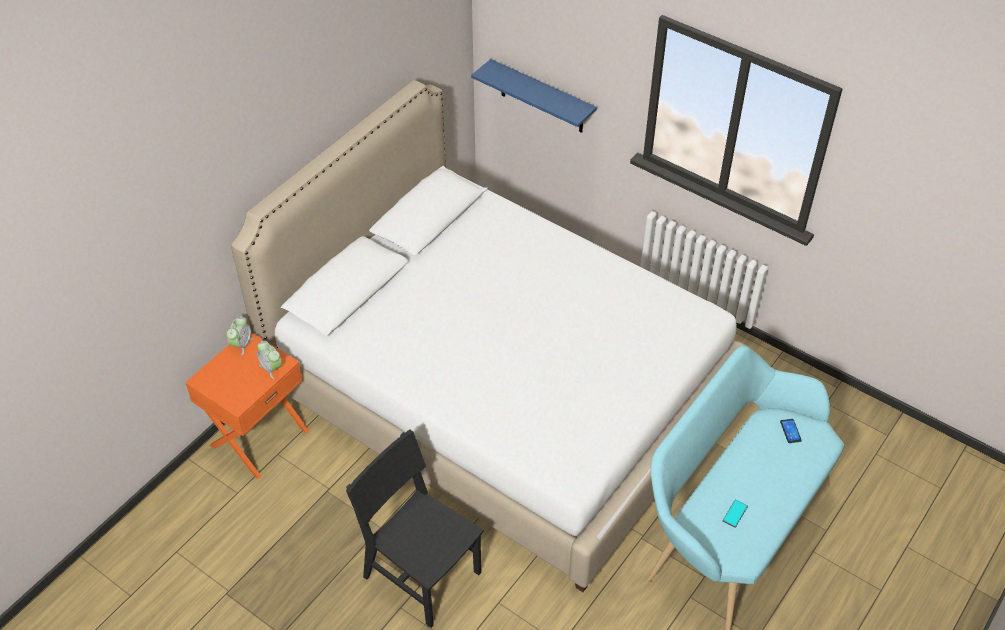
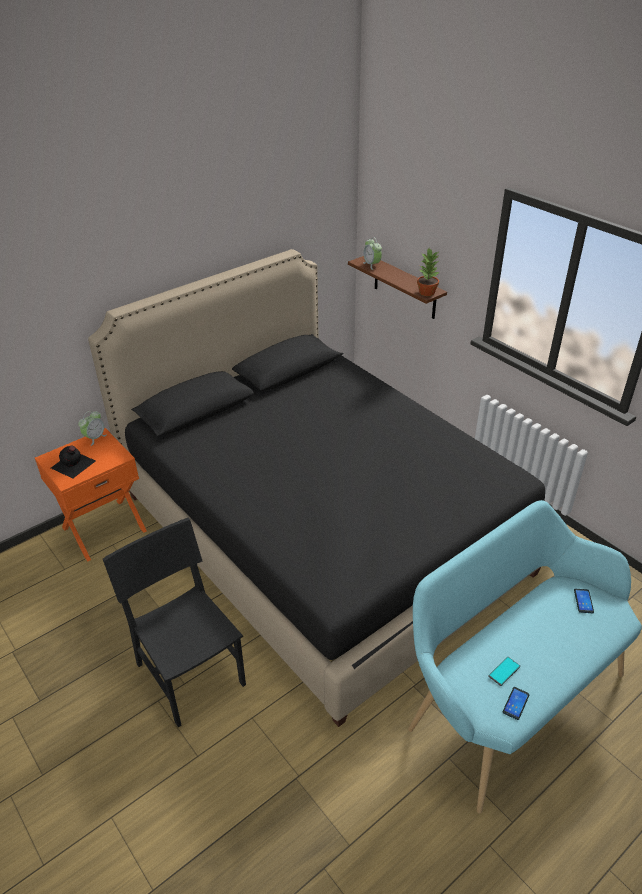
camera: 15 degrees right, 10 degrees down
white bed [231,80,747,592] -> black bed [88,249,545,727]
alarm clock [257,341,282,379] -> alarm clock moved to [363,237,382,270]
blue shelf [471,59,597,133] -> brown shelf [348,256,447,319]
none -> black bottle [51,446,96,478]
none -> potted plant [417,249,439,296]
none -> phone [503,687,529,720]

